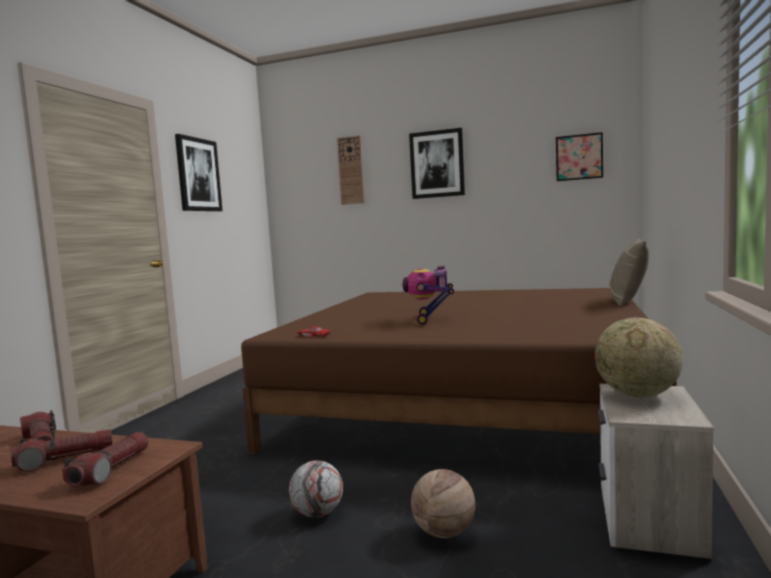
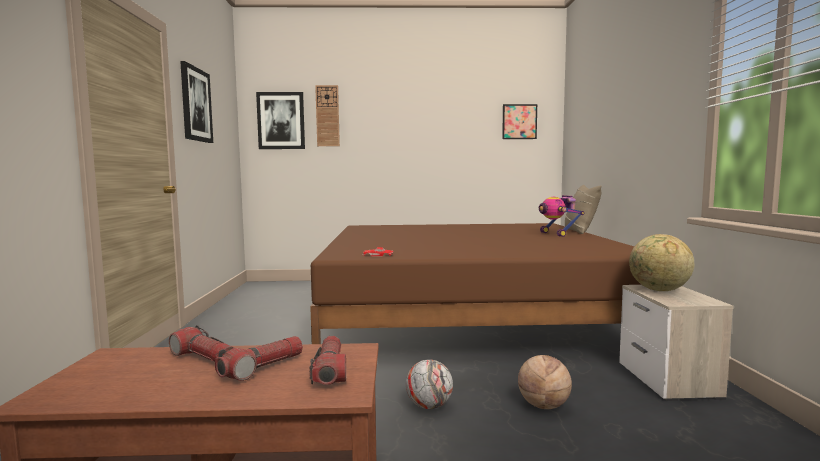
camera: 20 degrees left, 0 degrees up
toy robot [402,266,454,324] -> toy robot moved to [539,195,584,237]
picture [409,128,465,199] -> picture moved to [256,92,305,149]

